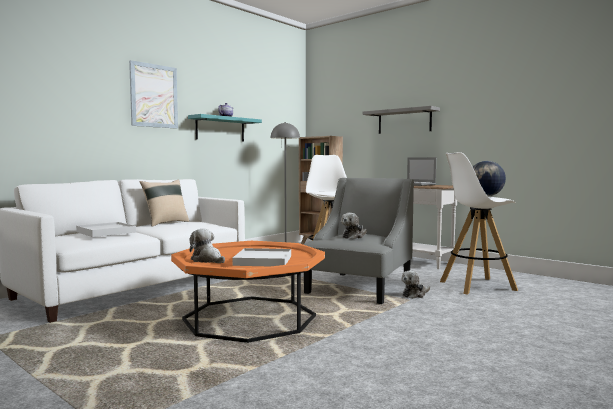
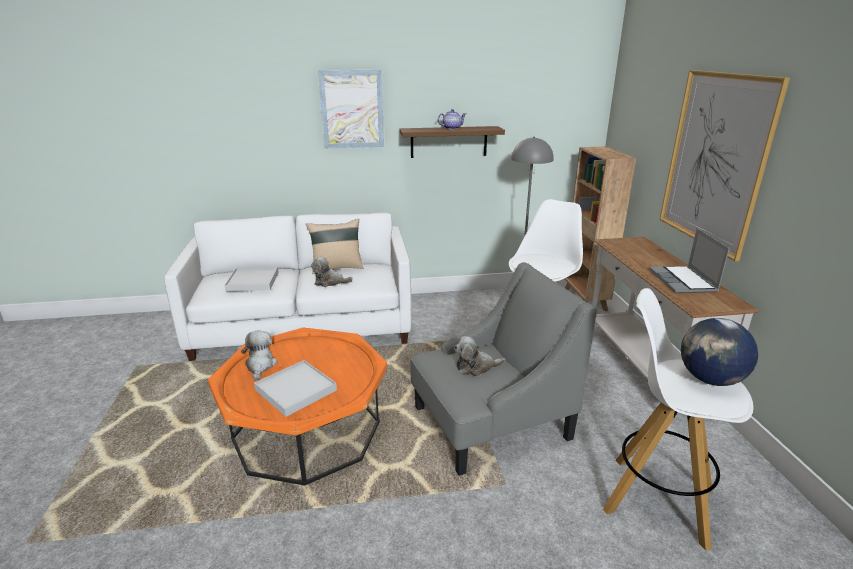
camera: 40 degrees right, 20 degrees up
turquoise shelf [188,114,262,142] -> brown shelf [400,126,505,158]
grey shelf [362,106,440,134] -> picture [659,70,790,261]
plush toy [401,270,430,299] -> plush toy moved to [311,257,353,287]

